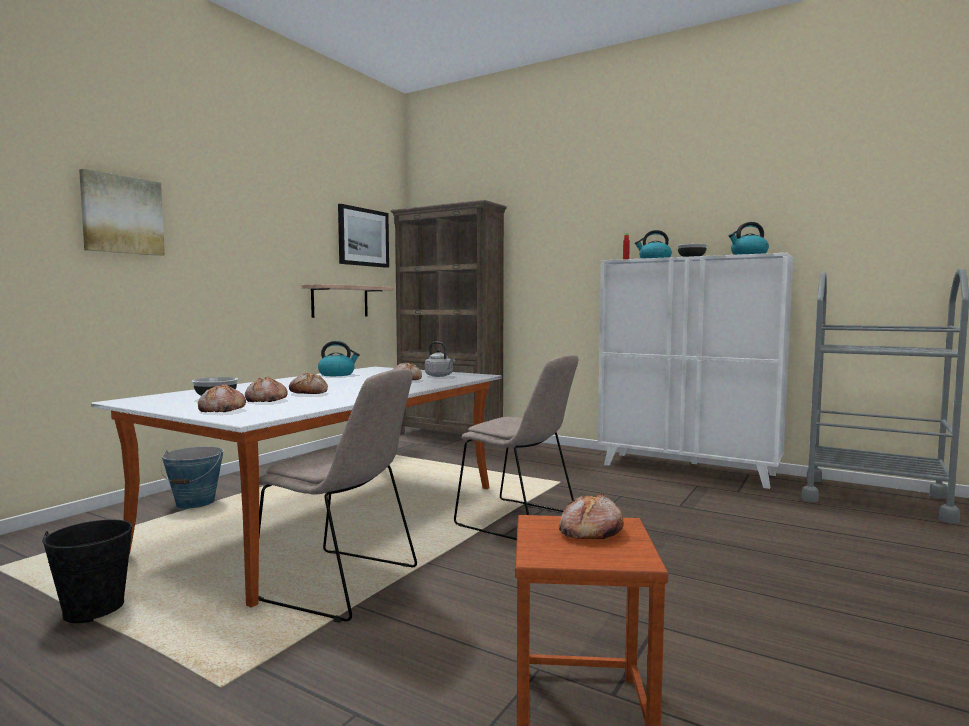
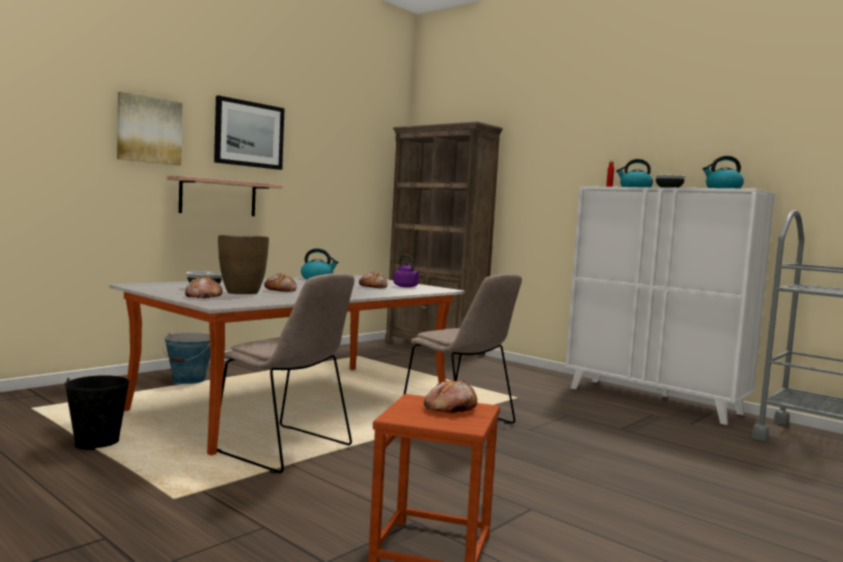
camera: 10 degrees right, 0 degrees up
bread [245,376,288,402] -> brown vase [218,235,269,294]
shelf [301,284,394,318] -> shelf moved to [167,176,283,216]
picture [338,204,389,268] -> picture moved to [214,95,285,170]
grey kettle [425,342,455,377] -> purple kettle [393,255,420,288]

